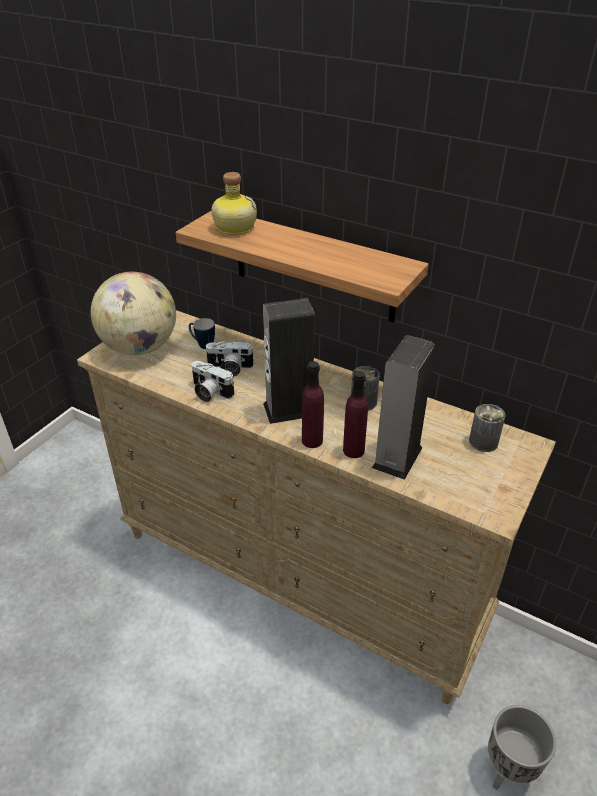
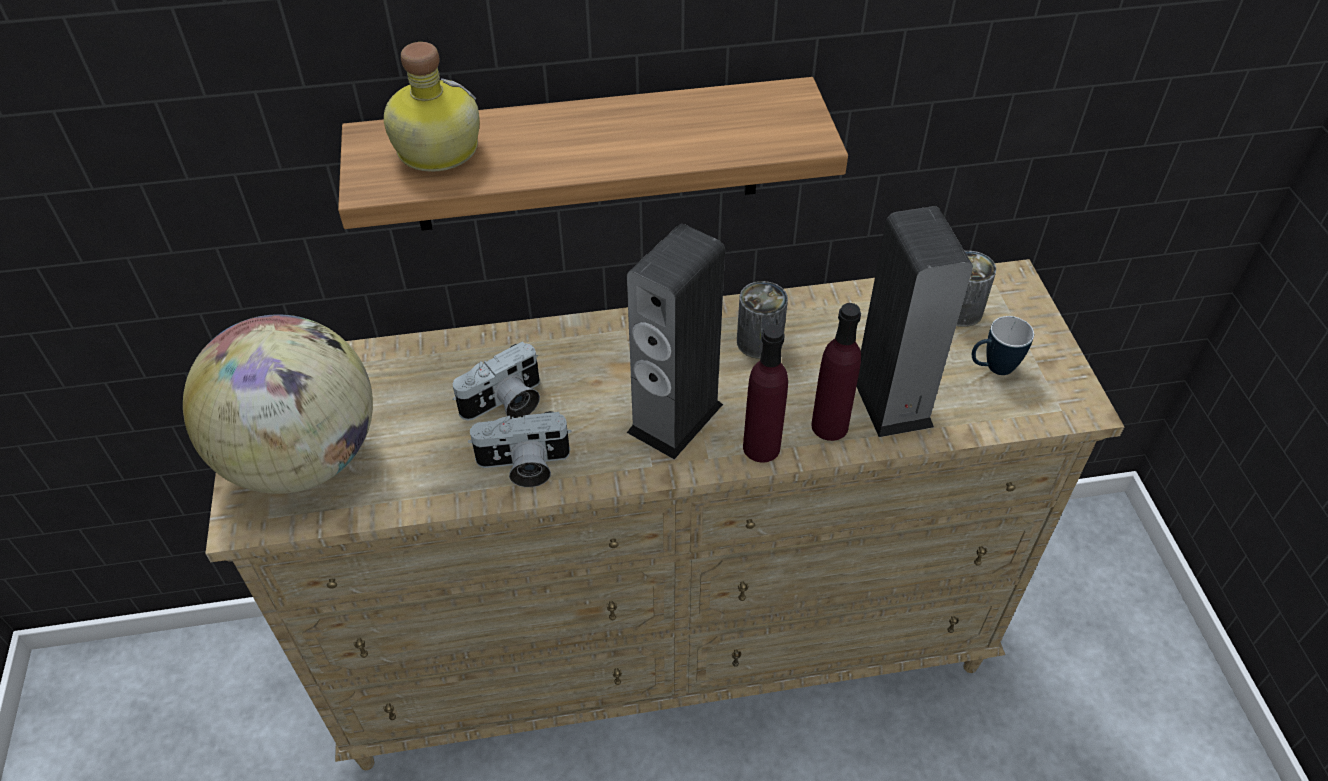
camera: 40 degrees left, 10 degrees up
mug [189,318,215,349] -> mug moved to [972,316,1034,375]
grey planter [488,705,556,790] -> none

